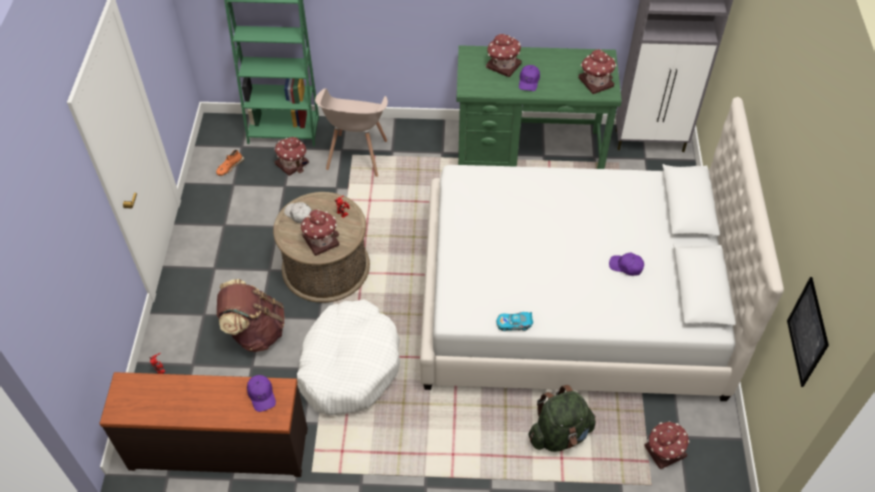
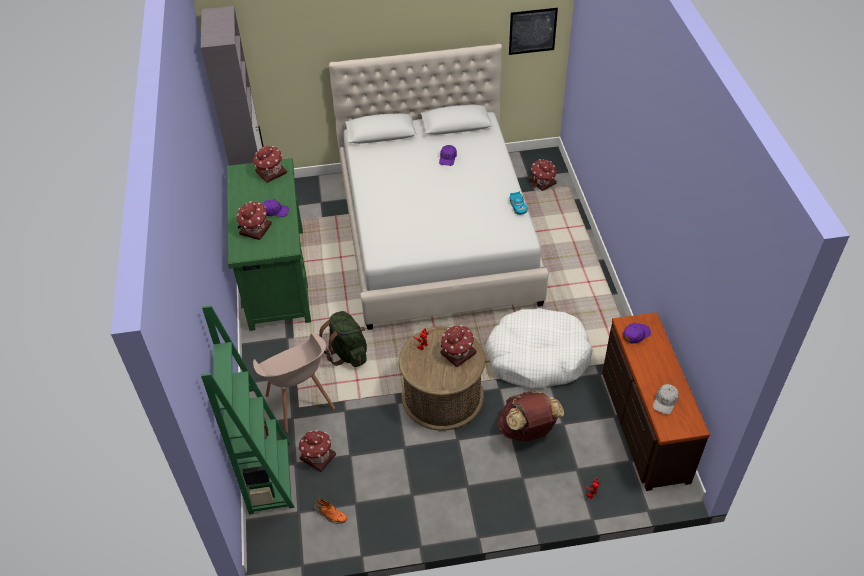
camera: 100 degrees left, 5 degrees down
white cap [284,202,312,223] -> white cap moved to [653,384,679,415]
beige chair [315,88,388,177] -> beige chair turned 60 degrees clockwise [253,333,335,432]
green backpack [529,385,596,452] -> green backpack moved to [319,311,367,367]

